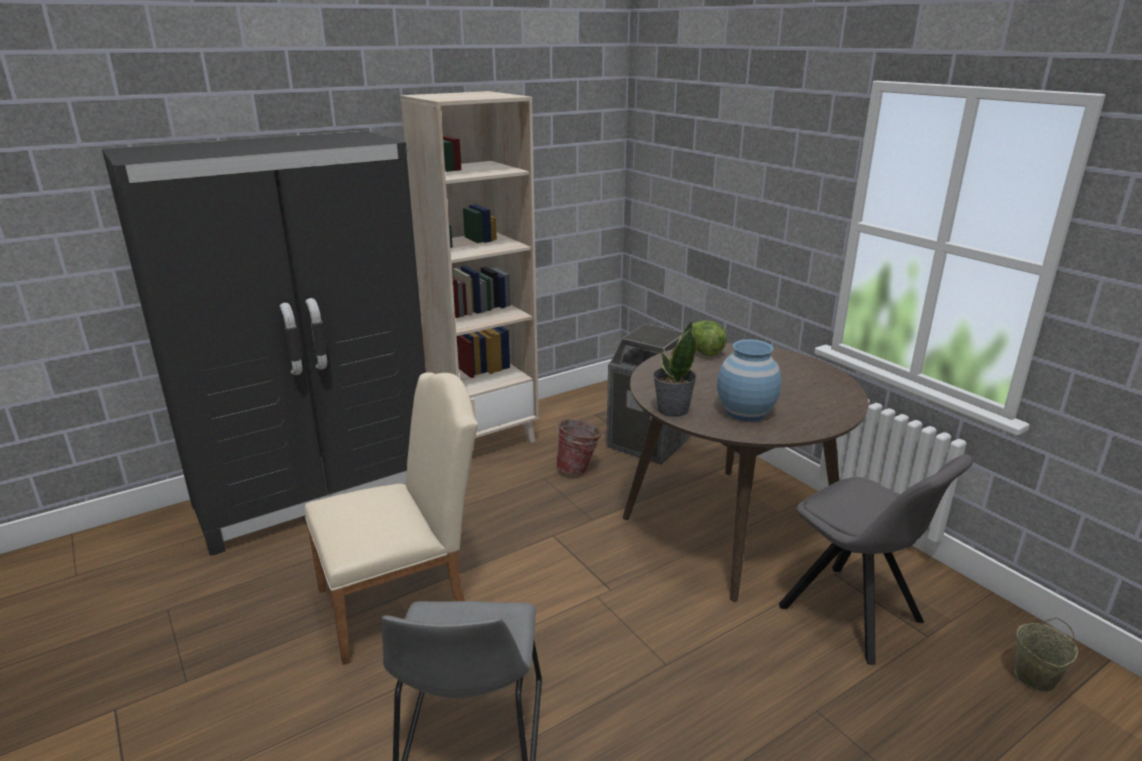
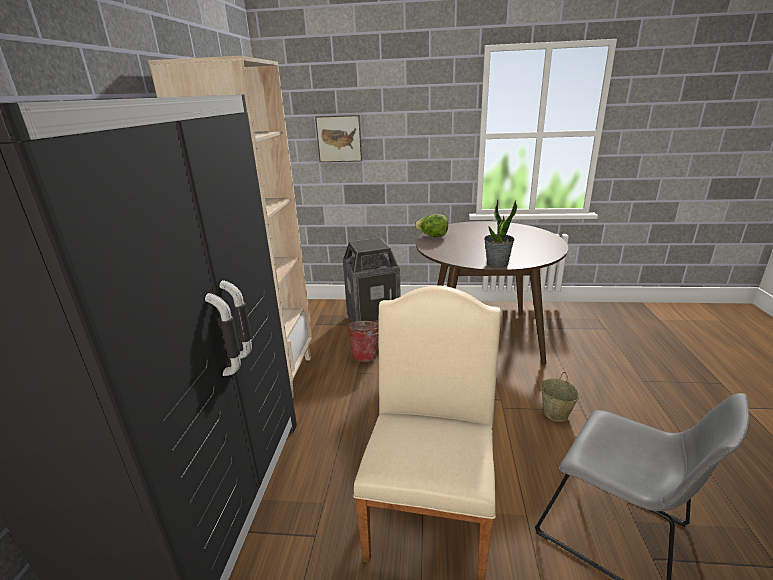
camera: 50 degrees left, 0 degrees up
blue vase [717,339,781,421] -> none
grey chair [779,454,973,665] -> none
beige bucket [1014,617,1078,692] -> beige bucket moved to [541,372,579,422]
none -> picture [315,115,363,162]

